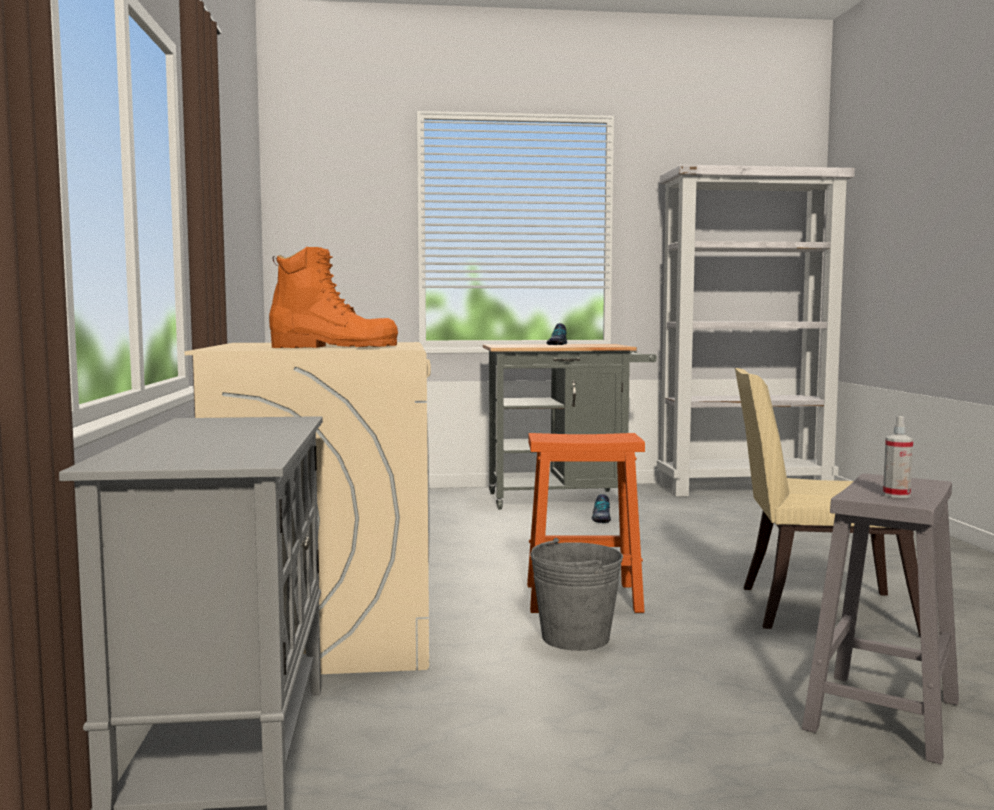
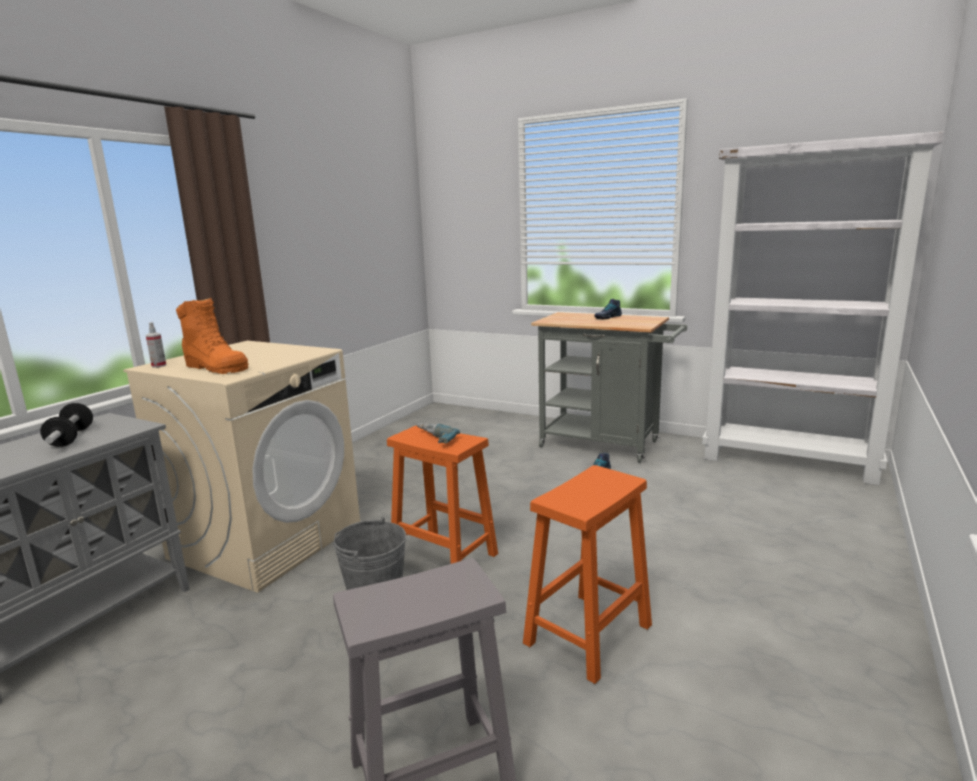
camera: 35 degrees right, 10 degrees up
beige chair [735,368,921,638] -> orange stool [523,465,652,684]
spray bottle [883,416,913,498] -> spray bottle moved to [146,322,166,368]
none -> dumbbell [40,403,93,447]
none -> power drill [417,423,460,443]

